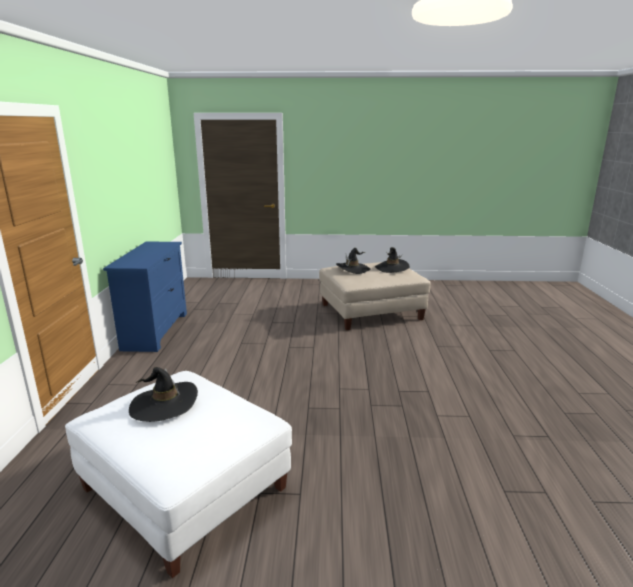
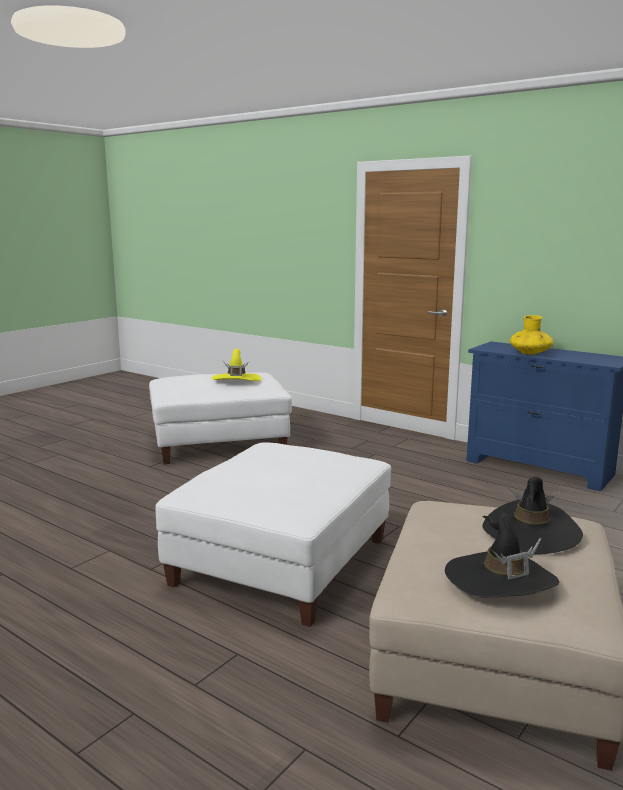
camera: 125 degrees right, 5 degrees down
black hat [129,367,198,422] -> yellow hat [212,349,262,381]
none -> white ottoman [155,443,391,627]
none -> yellow vase [510,315,554,354]

